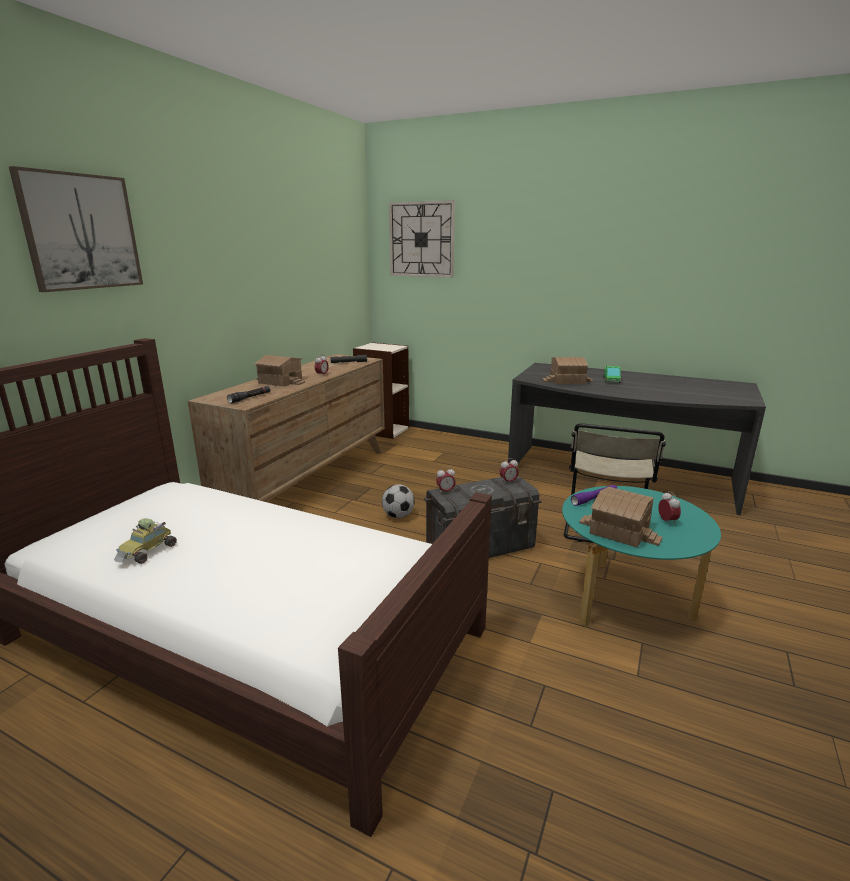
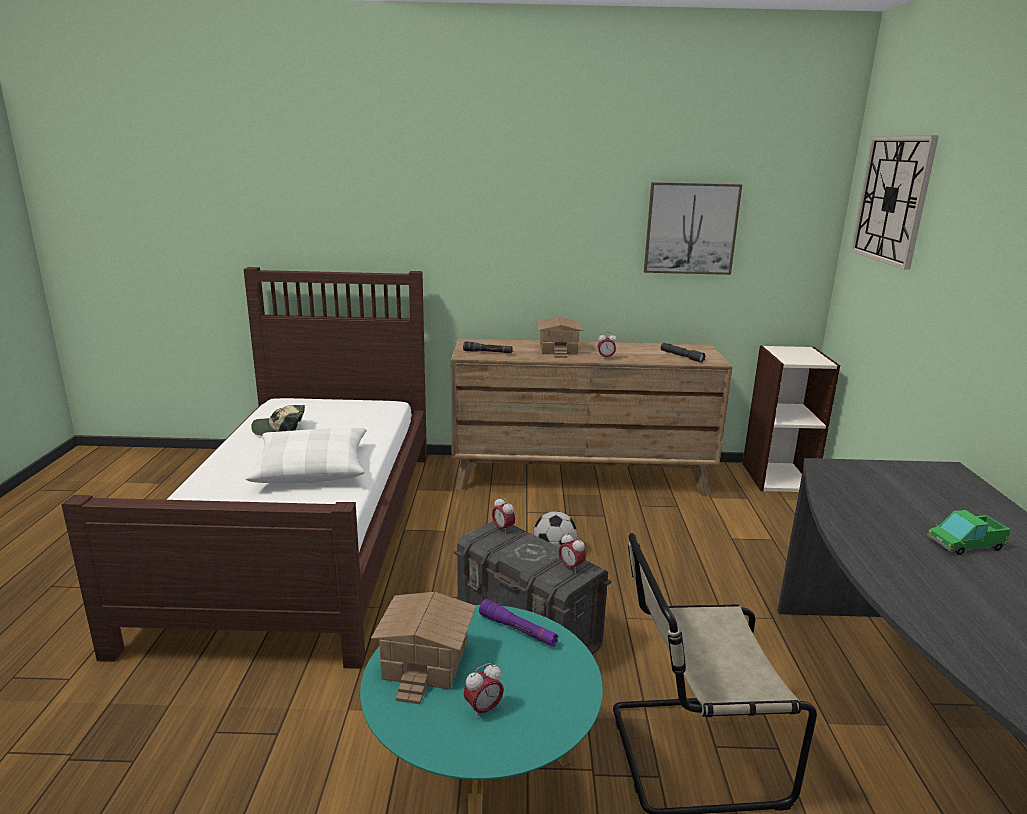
camera: 65 degrees right, 0 degrees up
picture [9,166,143,292] -> picture moved to [644,182,742,275]
toy car [114,518,177,564] -> cap [251,405,305,436]
toy house [542,357,593,384] -> none
none -> white pillow [246,428,367,483]

